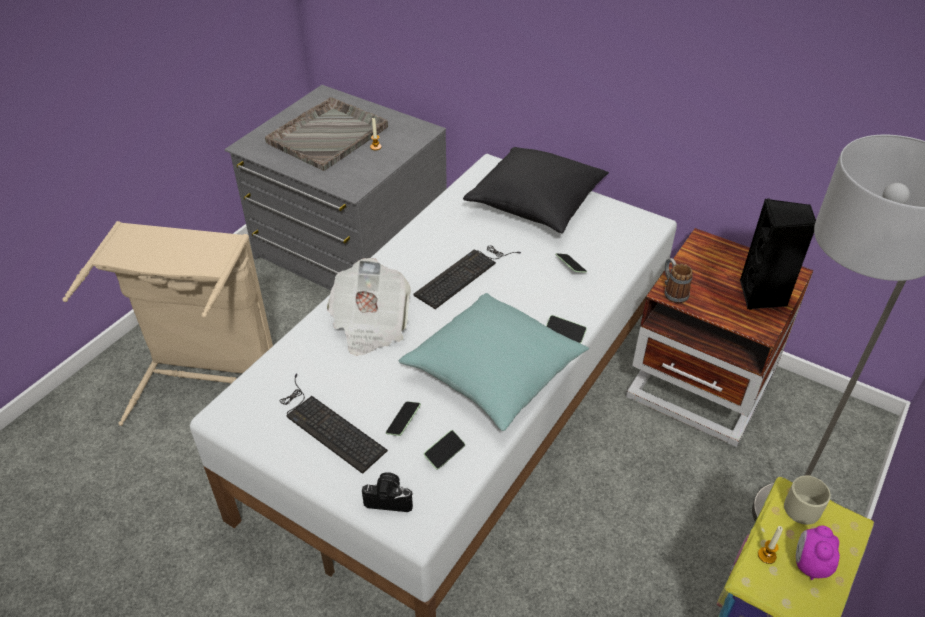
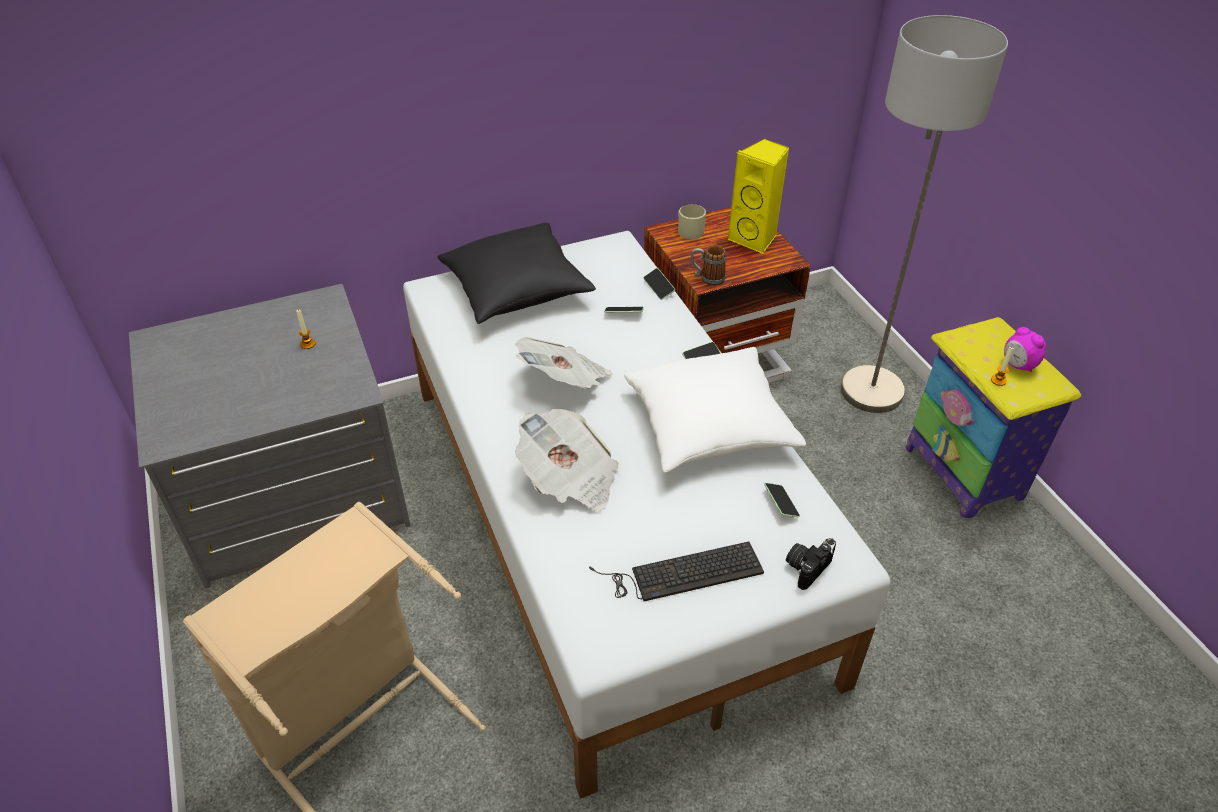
camera: 55 degrees left, 0 degrees up
grey tray [265,97,388,171] -> none
phone [386,401,421,436] -> phone moved to [644,268,675,300]
turquoise pillow [398,293,589,431] -> white pillow [624,347,806,473]
keyboard [413,246,521,309] -> newspaper [515,337,612,389]
black speaker [740,198,816,310] -> yellow speaker [728,139,789,254]
beige mug [784,475,831,525] -> beige mug moved to [678,204,706,239]

